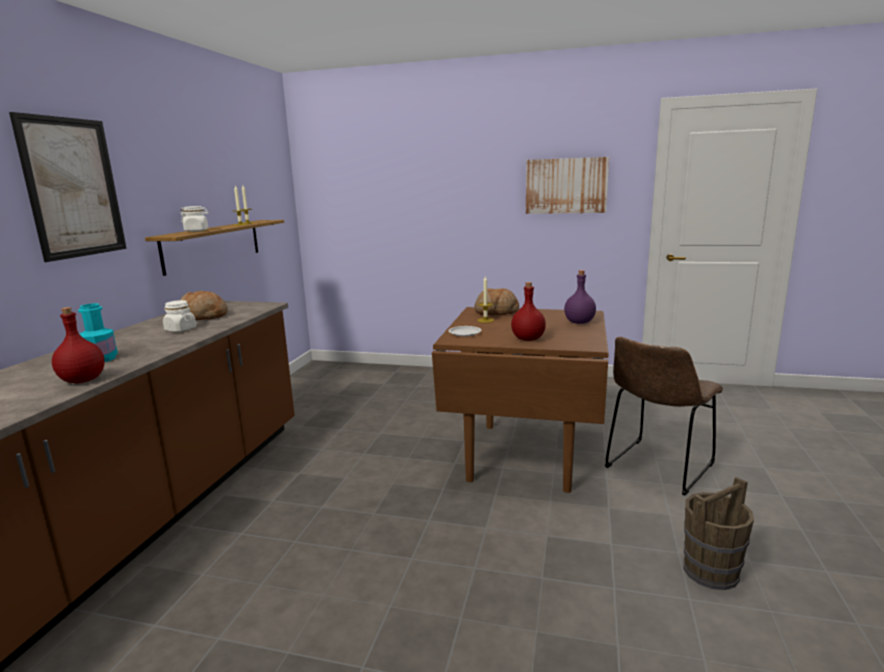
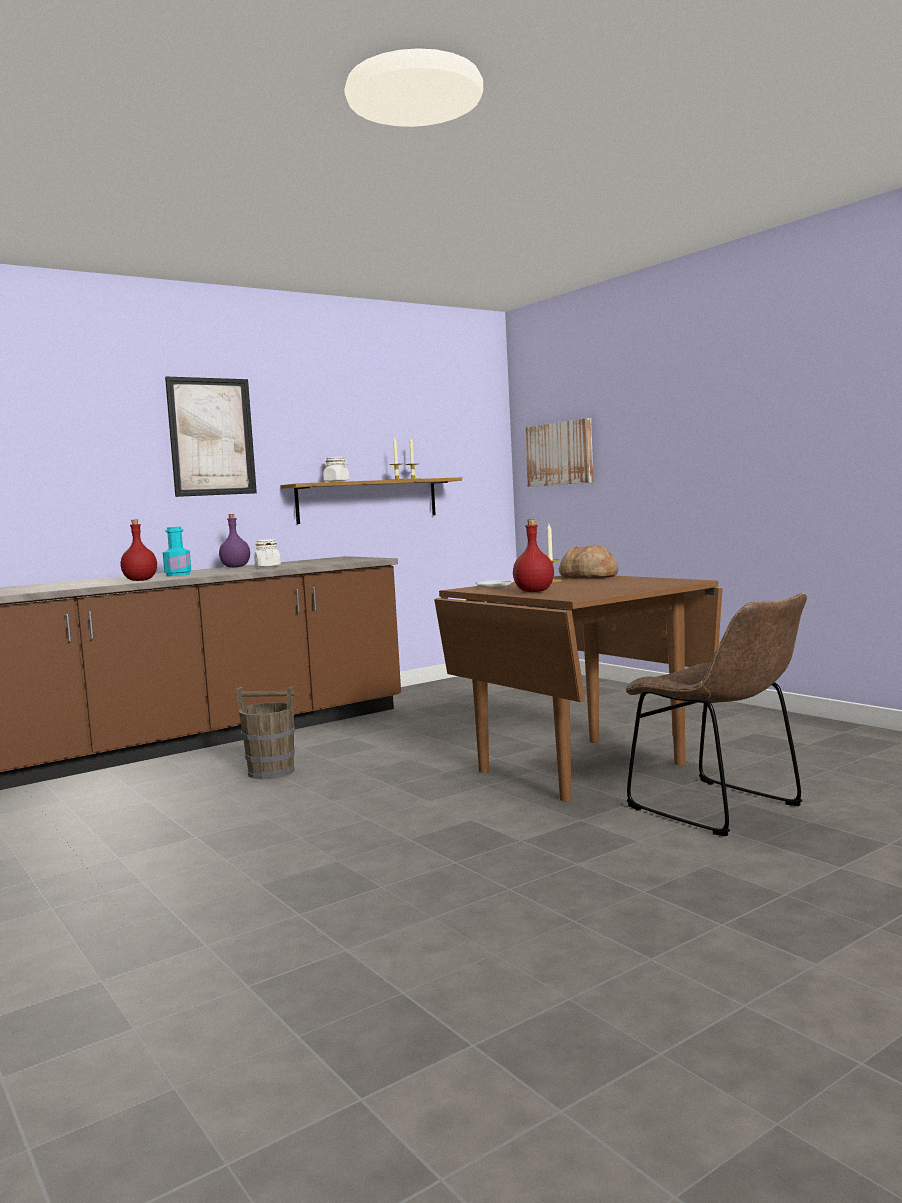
camera: 40 degrees right, 10 degrees down
bread [180,290,228,320] -> none
picture [526,157,609,214] -> picture moved to [525,418,593,487]
purple bottle [564,270,596,324] -> purple bottle moved to [219,514,250,568]
brown chair [605,337,723,495] -> brown chair turned 120 degrees counterclockwise [626,593,807,836]
brown bucket [684,477,754,590] -> brown bucket moved to [236,686,295,779]

